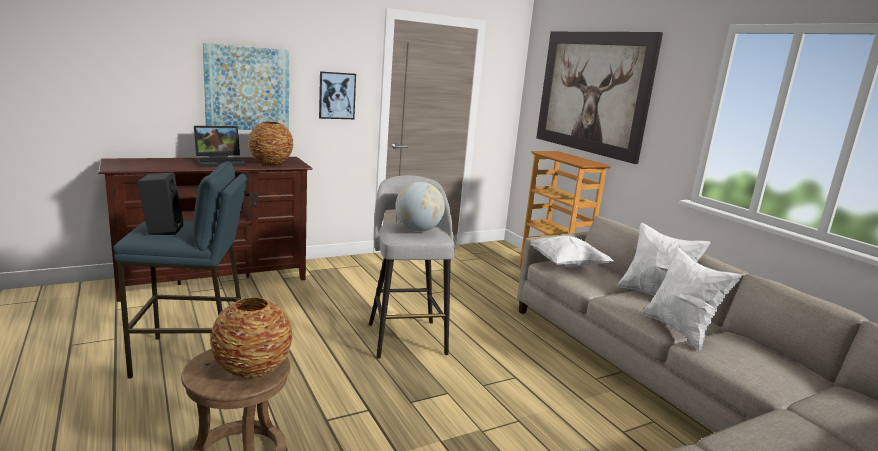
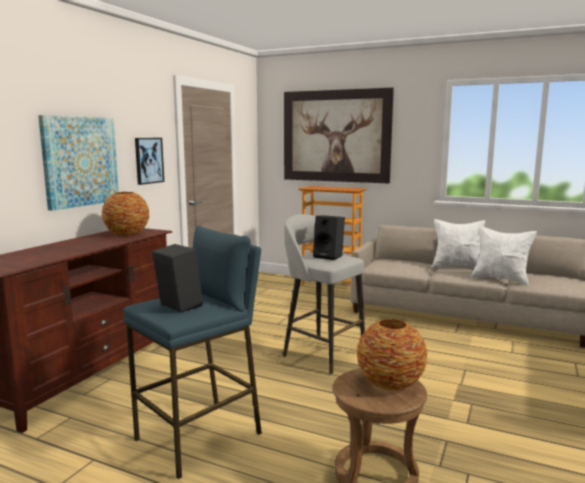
camera: 35 degrees left, 5 degrees down
laptop [194,126,247,167] -> none
globe [395,182,445,232] -> black speaker [313,215,345,260]
white pillow [532,236,613,267] -> none

